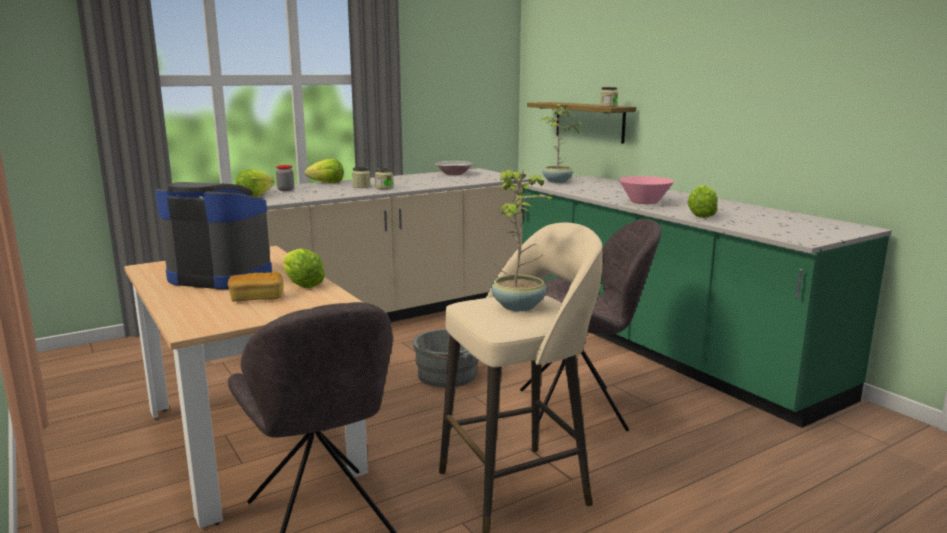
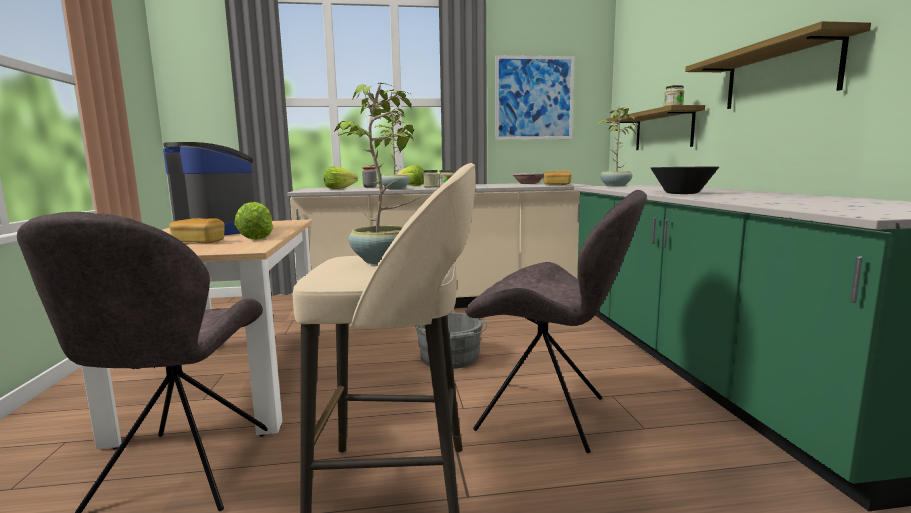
camera: 25 degrees right, 5 degrees down
pink bowl [618,176,674,204] -> black bowl [651,167,719,194]
lettuce [687,185,718,218] -> none
none -> potted plant [374,113,414,189]
none -> picture [495,55,574,140]
none -> bread [543,171,571,185]
none -> shelf [685,21,871,109]

